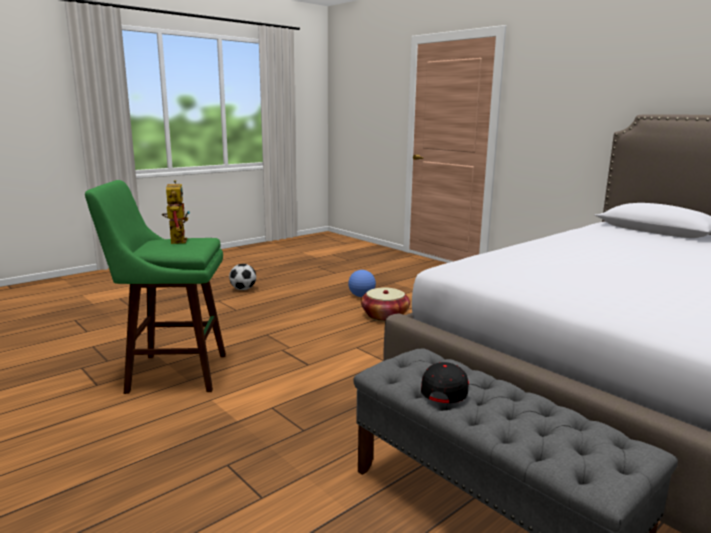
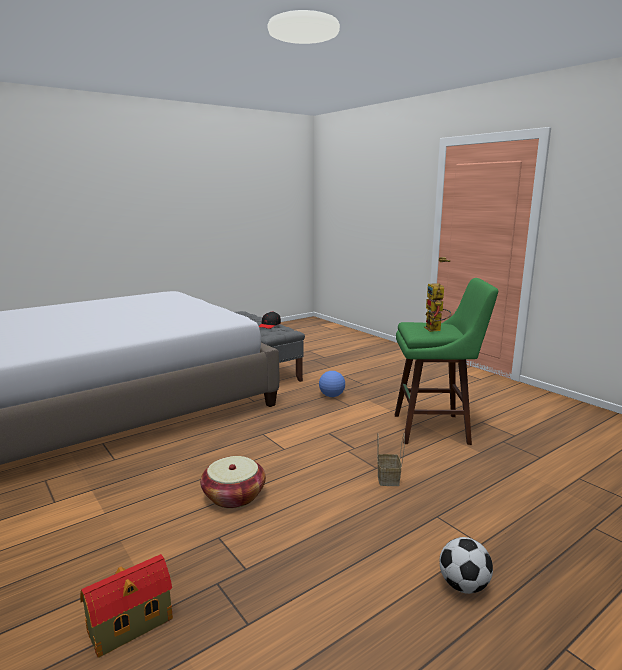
camera: 175 degrees left, 0 degrees up
football [348,270,376,297] -> football moved to [319,371,345,397]
none -> toy house [80,554,173,658]
none -> basket [377,434,405,486]

